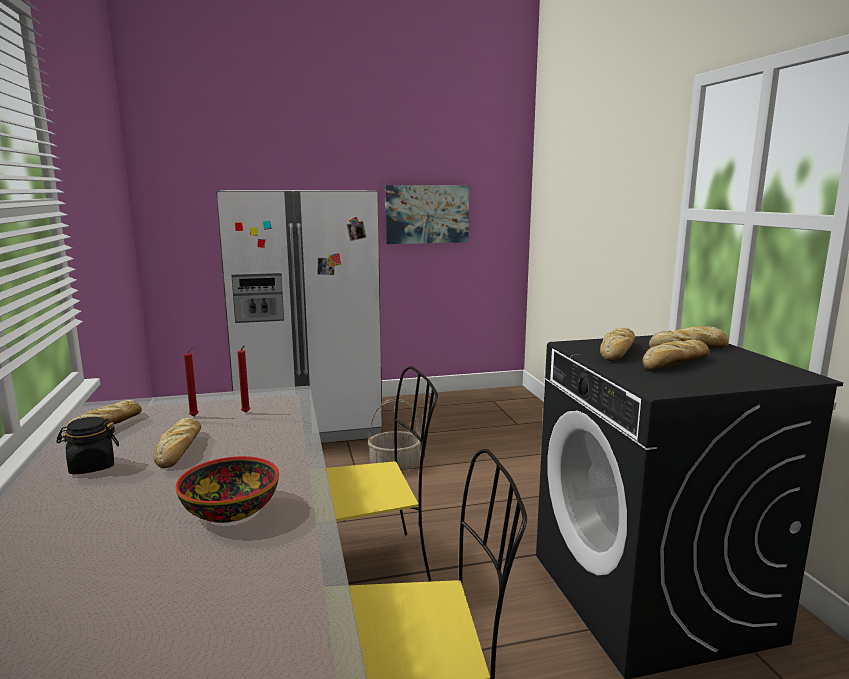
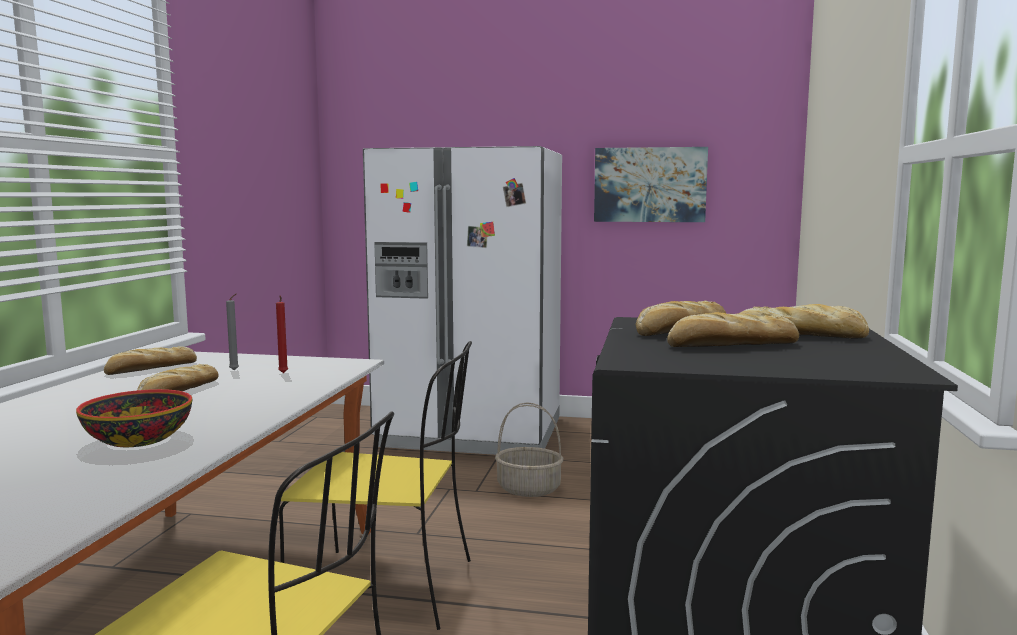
camera: 25 degrees right, 5 degrees down
black jar [56,417,119,475] -> none
red candle [184,347,198,417] -> grey candle [226,293,239,370]

